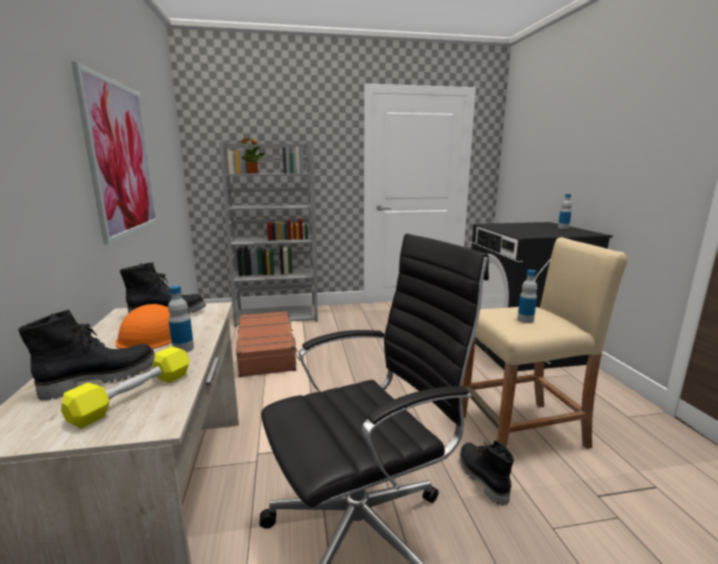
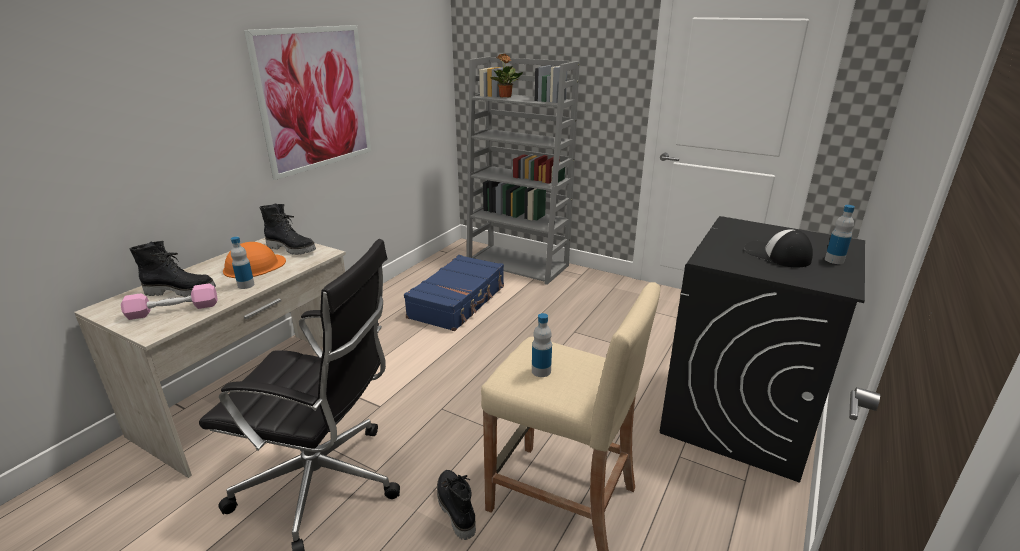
camera: 40 degrees right, 10 degrees up
yellow dumbbell [61,346,190,428] -> pink dumbbell [121,283,218,320]
brown suitcase [236,311,300,377] -> blue suitcase [404,255,504,331]
black boot [460,440,514,506] -> black boot turned 45 degrees counterclockwise [437,470,476,540]
none -> cap [744,229,813,268]

